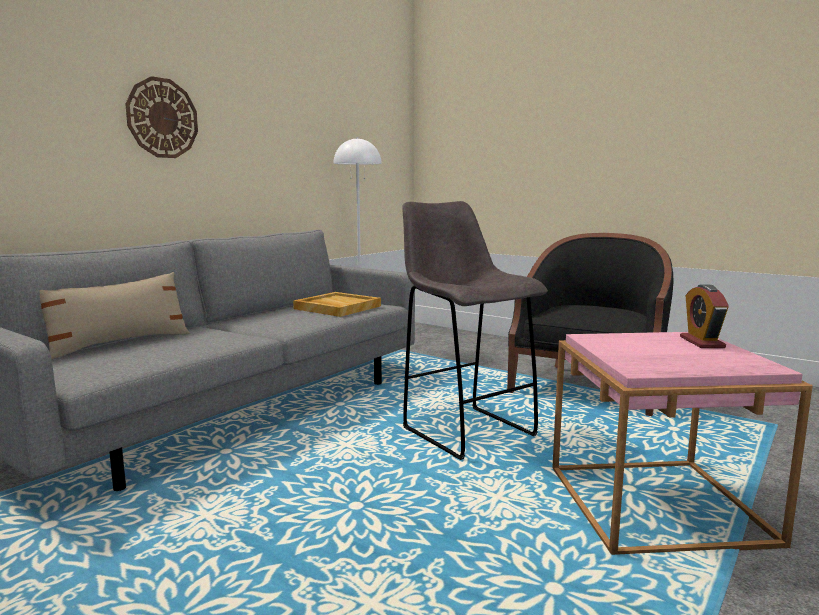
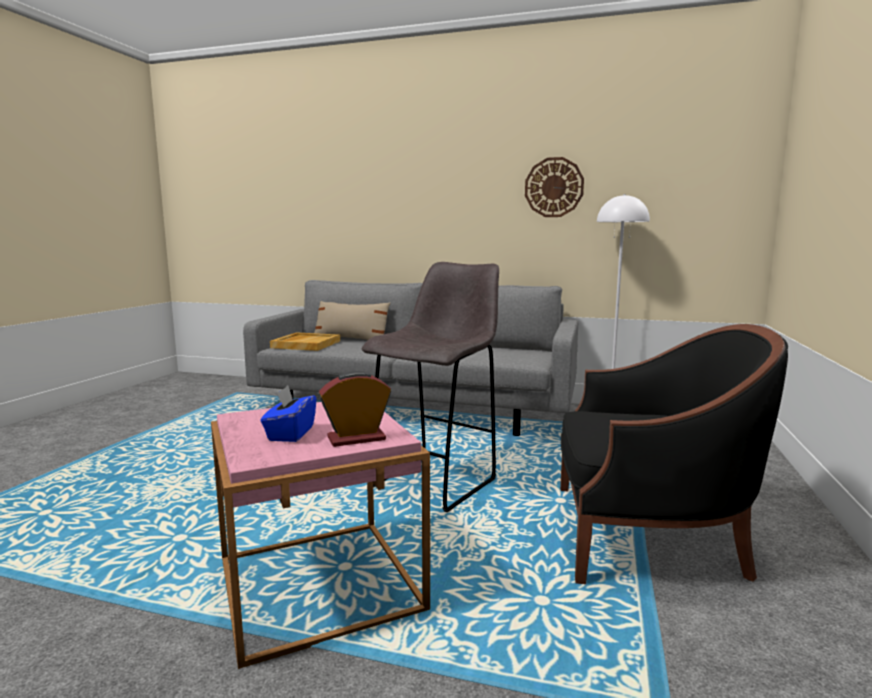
camera: 70 degrees right, 0 degrees up
wall clock [125,76,198,158] -> wall clock moved to [525,157,584,217]
beige tray [293,292,381,317] -> beige tray moved to [270,332,340,351]
none -> blue tissue box [261,386,317,442]

